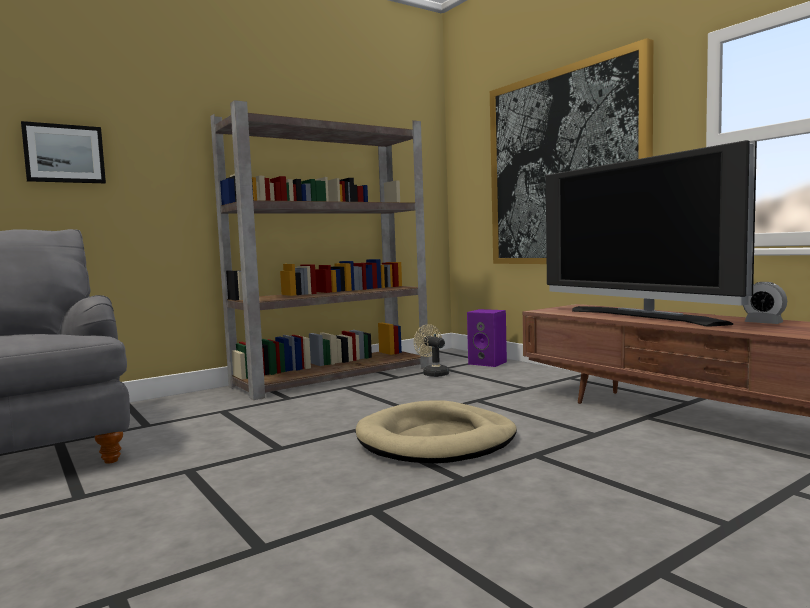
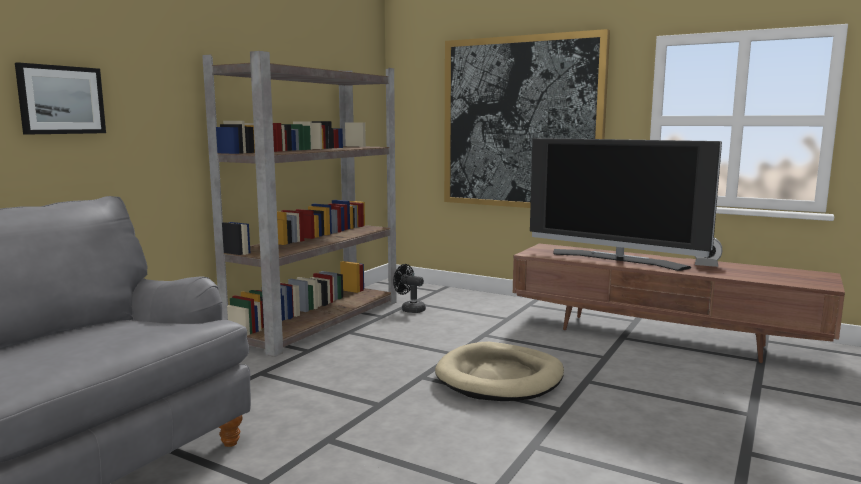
camera: 25 degrees left, 5 degrees up
beige fan [414,324,449,377] -> black fan [393,264,426,313]
purple speaker [467,309,507,367] -> none

